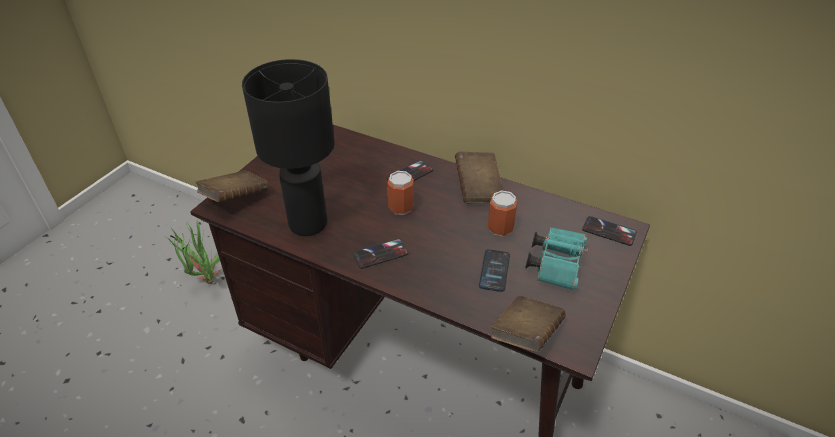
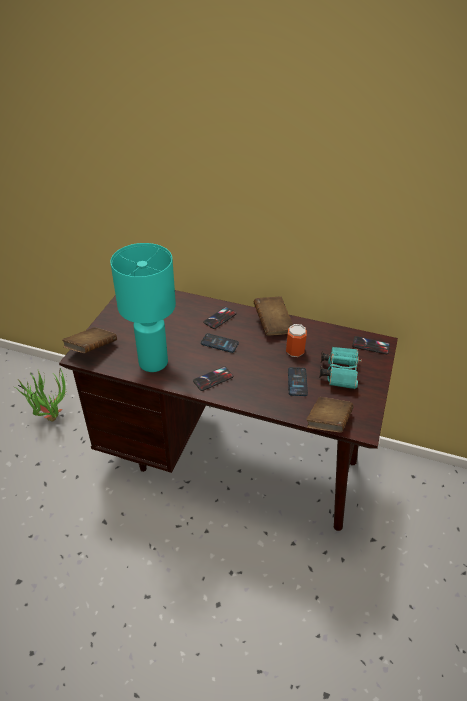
camera: 10 degrees left, 0 degrees up
black table lamp [242,59,335,236] -> turquoise table lamp [110,243,176,372]
can [387,171,414,215] -> phone [201,333,239,353]

